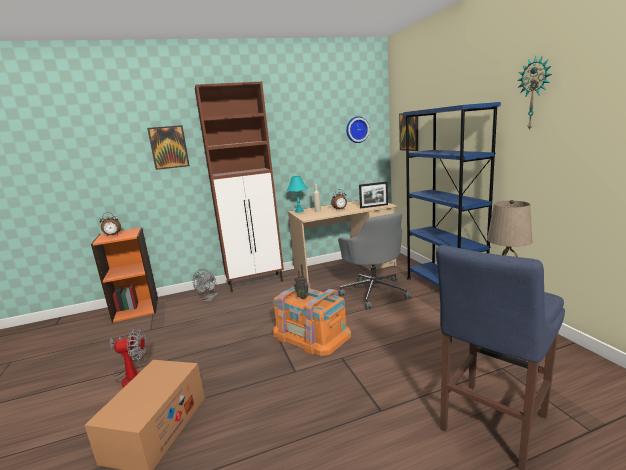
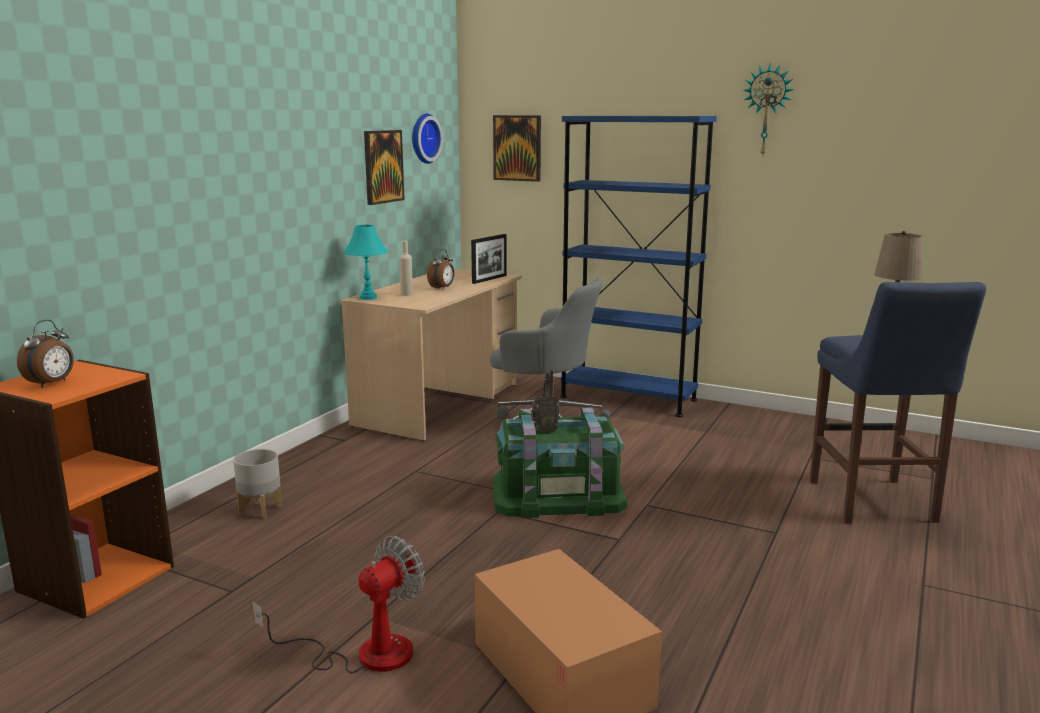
camera: 45 degrees left, 0 degrees up
picture [147,125,190,170] -> picture moved to [364,130,405,205]
grey fan [193,269,218,302] -> grey planter [233,449,282,519]
brown cabinet [195,82,284,292] -> none
orange storage box [273,283,351,356] -> green storage box [493,407,627,518]

